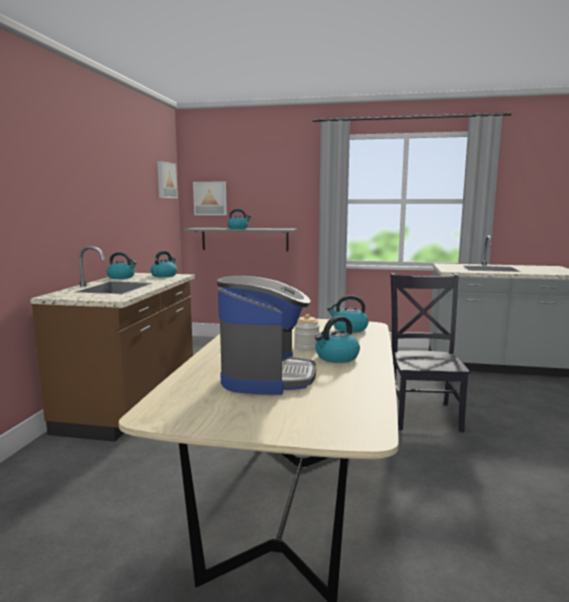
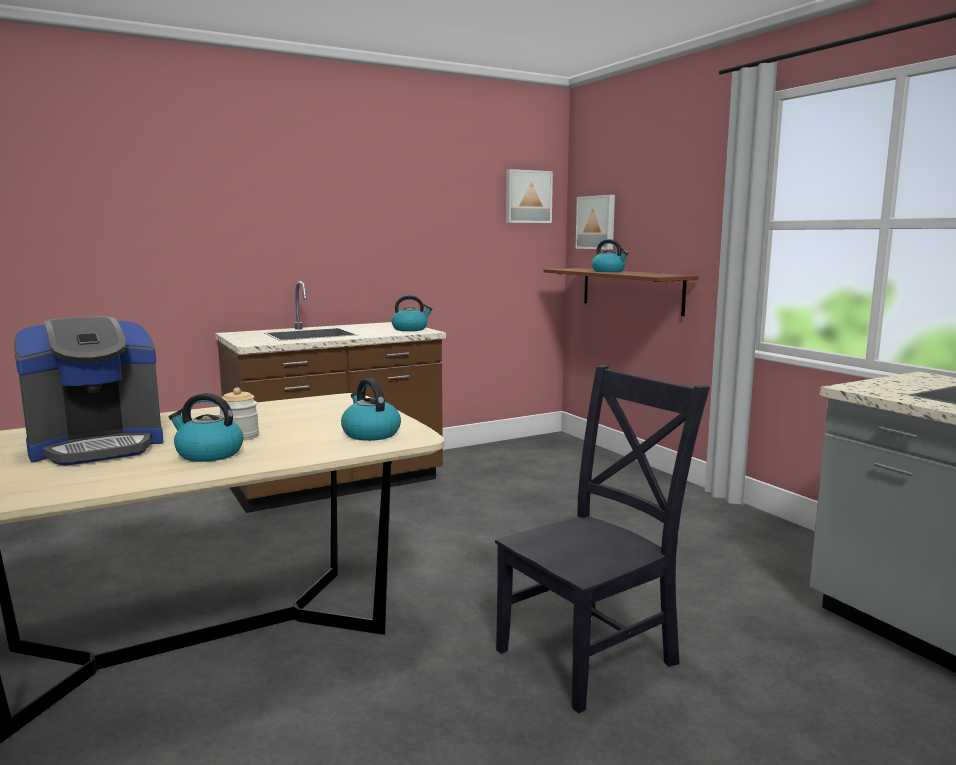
camera: 50 degrees right, 0 degrees up
kettle [107,252,137,279] -> none
grey shelf [184,228,297,251] -> brown shelf [543,268,698,316]

